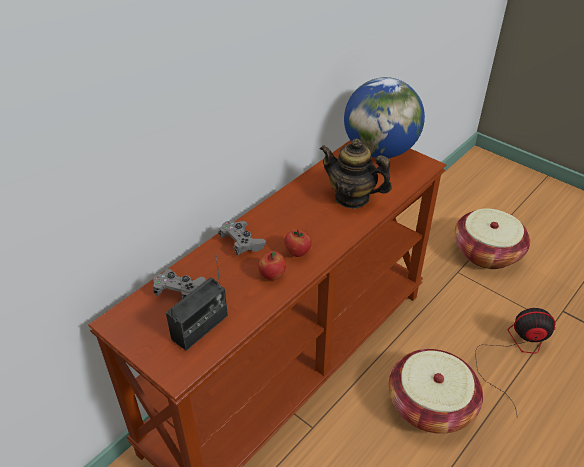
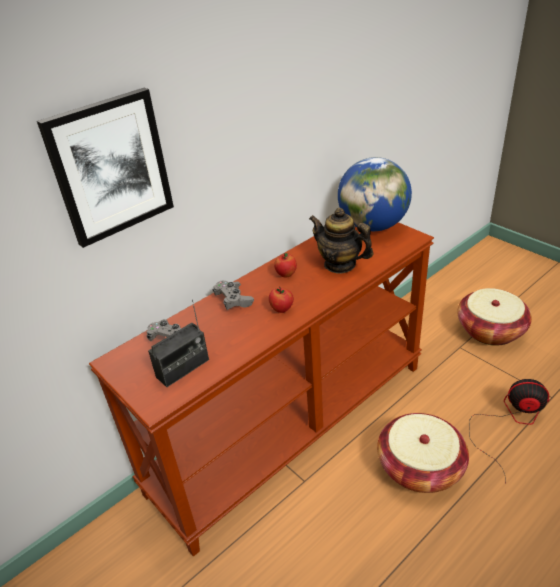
camera: 10 degrees right, 5 degrees down
apple [258,251,286,280] -> apple moved to [274,253,297,278]
none -> picture [37,88,174,248]

